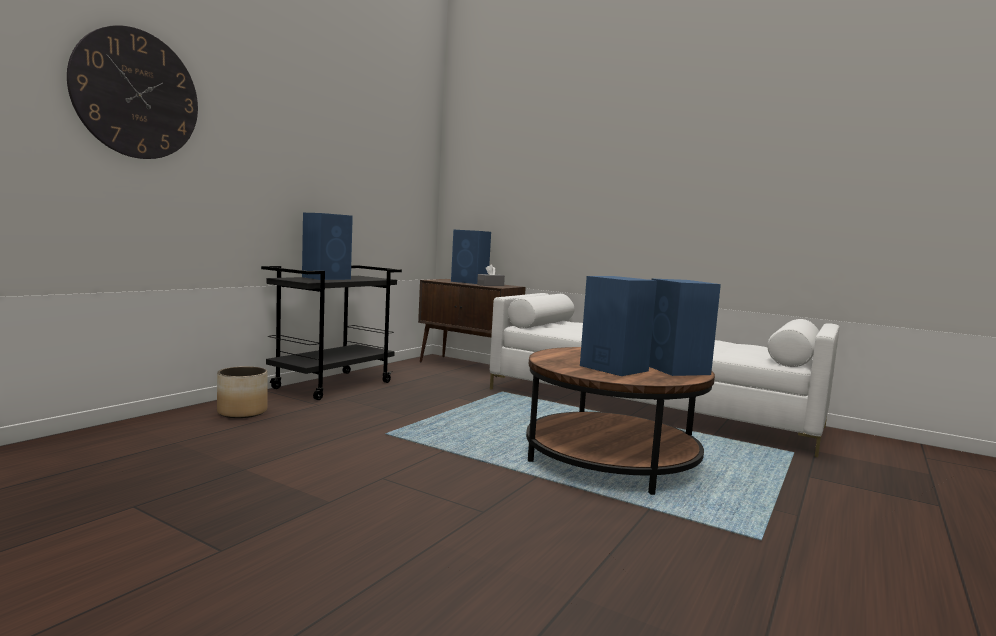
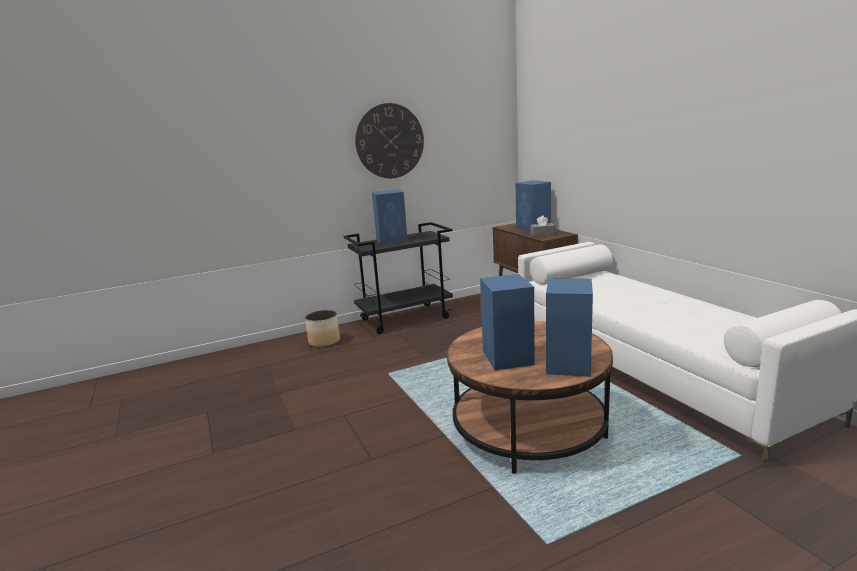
camera: 35 degrees right, 10 degrees up
wall clock [67,25,198,159] -> wall clock moved to [355,103,424,178]

